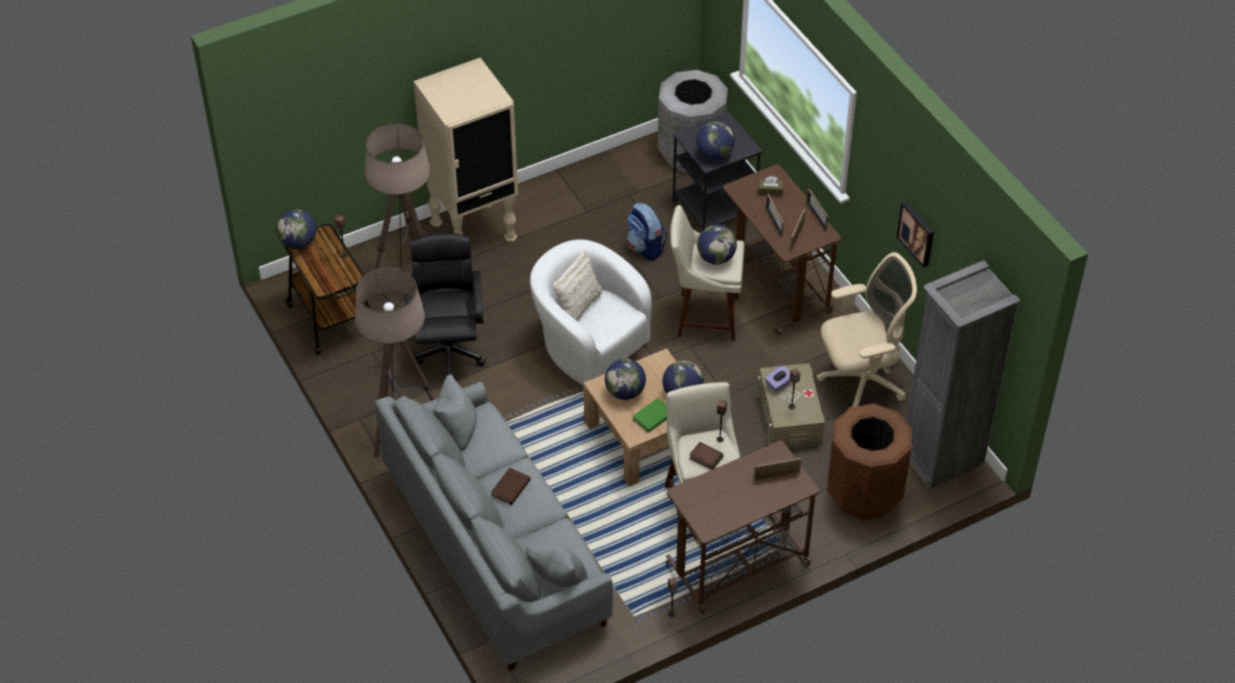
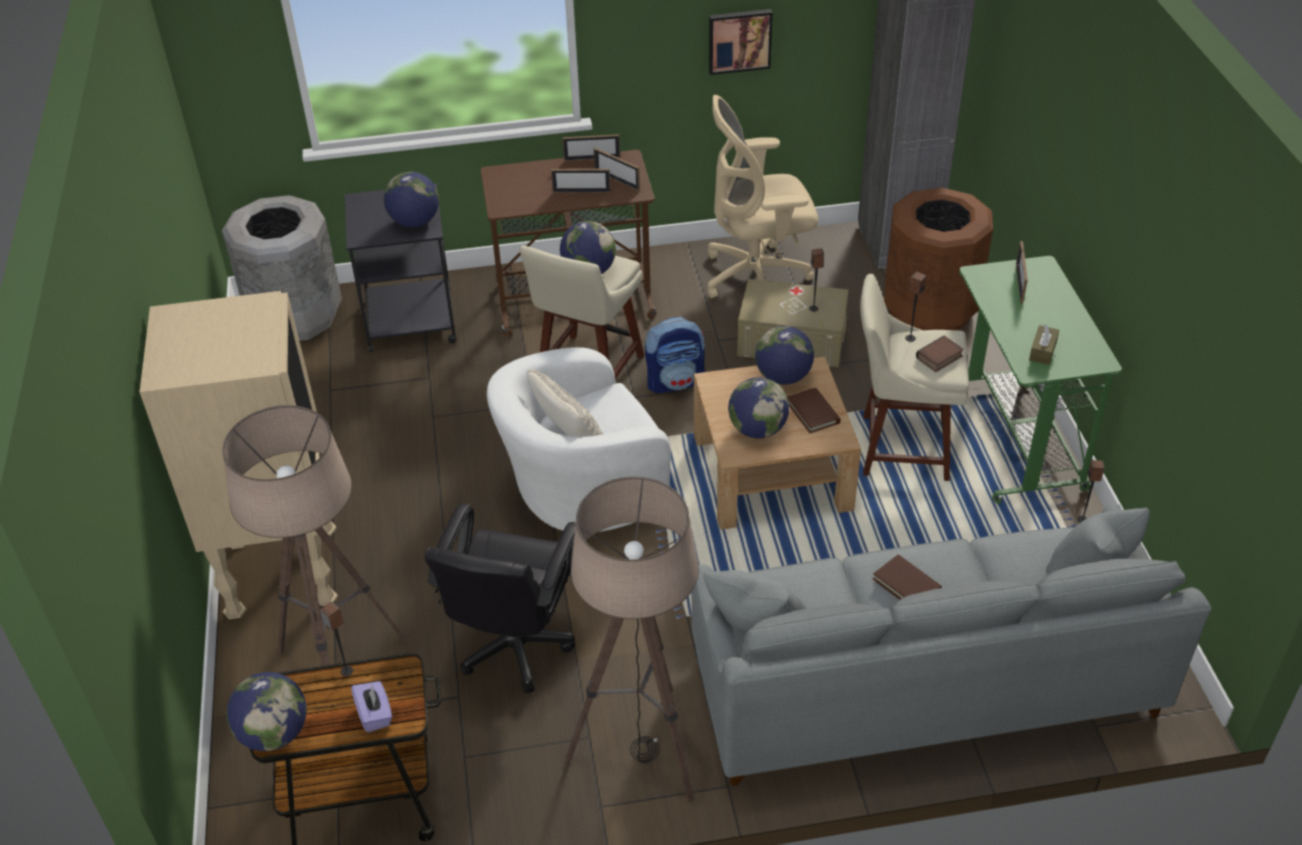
camera: 70 degrees left, 5 degrees down
black office chair [405,232,485,380] -> black office chair turned 90 degrees counterclockwise [425,503,576,693]
backpack [627,203,667,261] -> backpack moved to [645,317,705,393]
green book [633,398,667,433] -> brown book [787,388,841,433]
brown desk [666,441,820,614] -> green desk [959,256,1122,504]
brown tissue box [758,176,783,196] -> brown tissue box moved to [1029,324,1059,365]
purple tissue box [765,365,791,392] -> purple tissue box moved to [351,681,392,733]
beige office chair [816,252,917,408] -> beige office chair turned 105 degrees counterclockwise [708,95,818,298]

